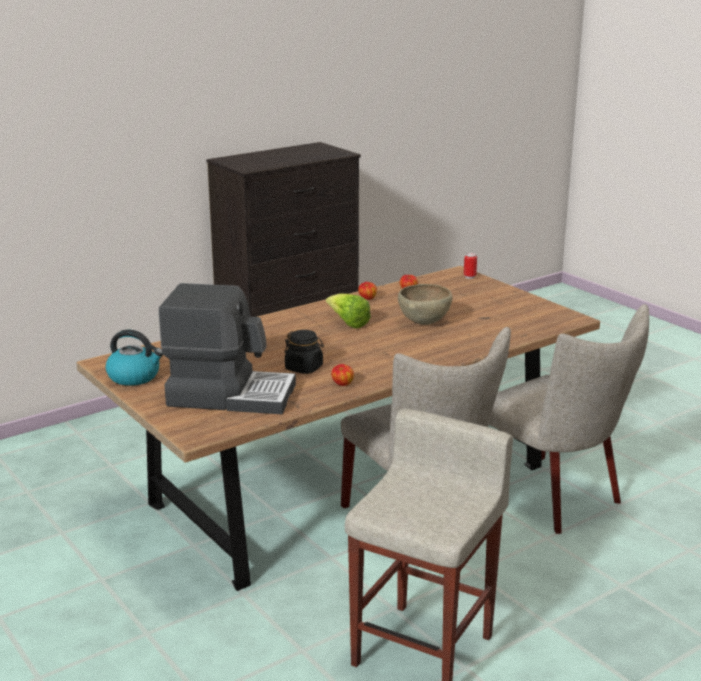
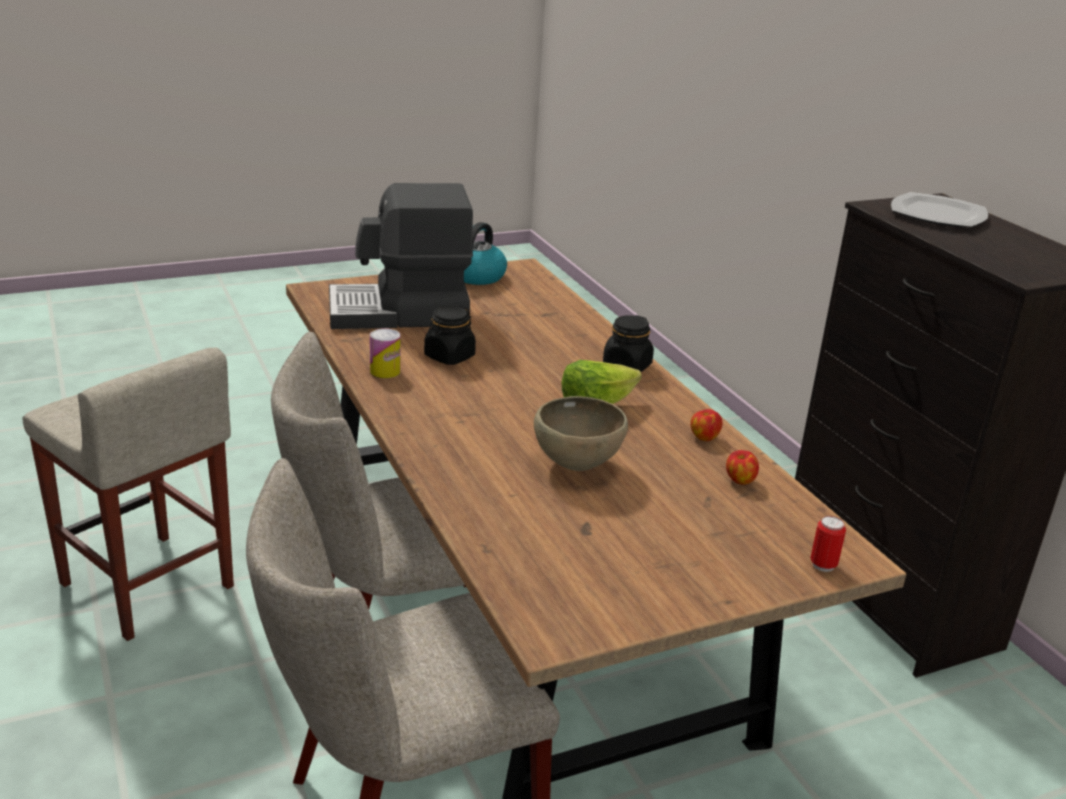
camera: 100 degrees right, 5 degrees up
coffee machine [159,283,296,414] -> coffee machine turned 60 degrees clockwise [329,183,473,329]
apple [331,364,354,386] -> can [370,328,401,378]
none -> black jar [603,315,654,372]
none -> plate [891,192,988,227]

